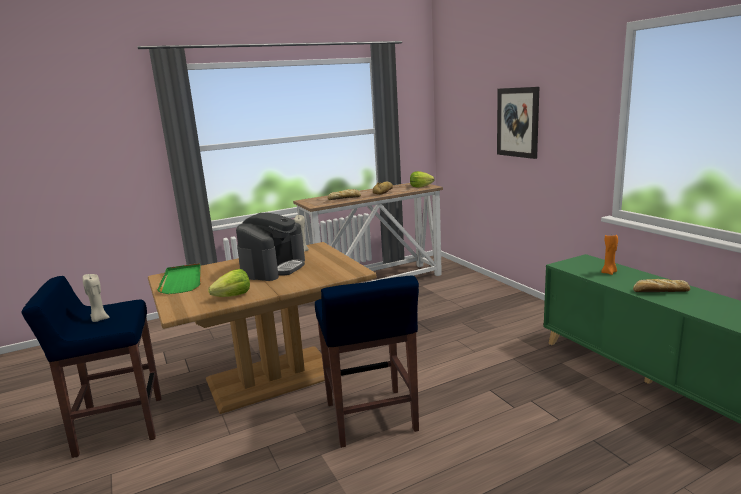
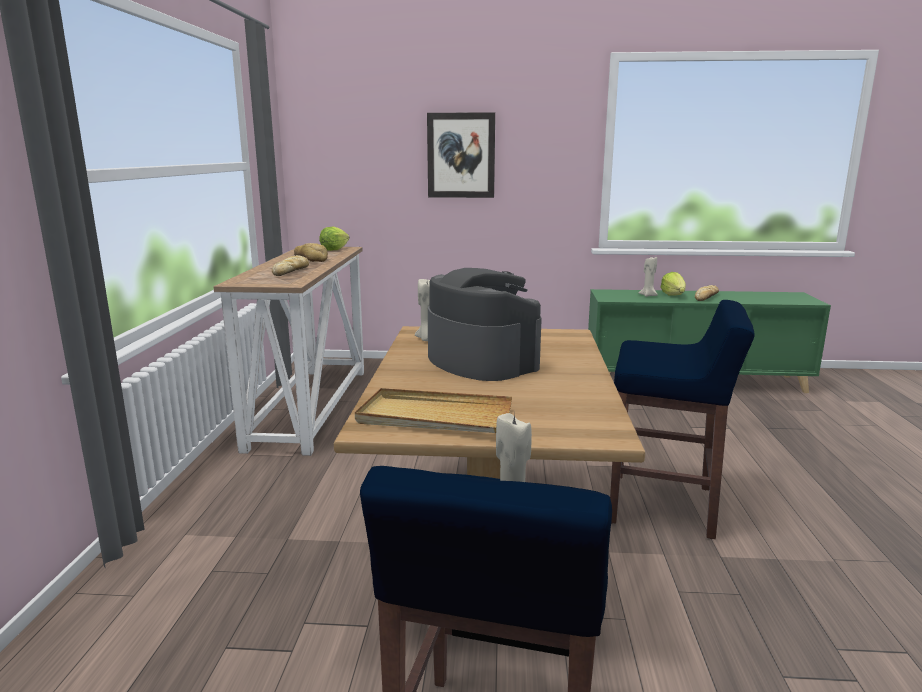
camera: 60 degrees left, 0 degrees up
green tray [157,263,201,294] -> beige tray [355,388,512,433]
lettuce [208,269,250,297] -> lettuce moved to [660,272,686,296]
orange candle [601,235,618,275] -> beige candle [639,257,658,297]

